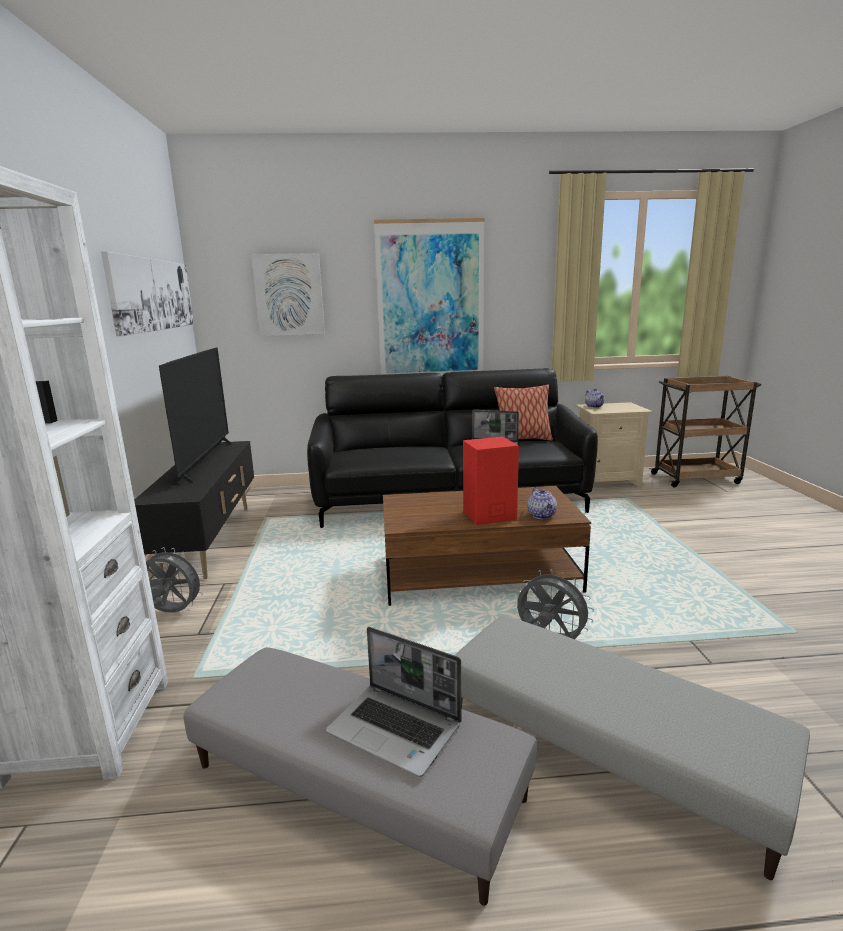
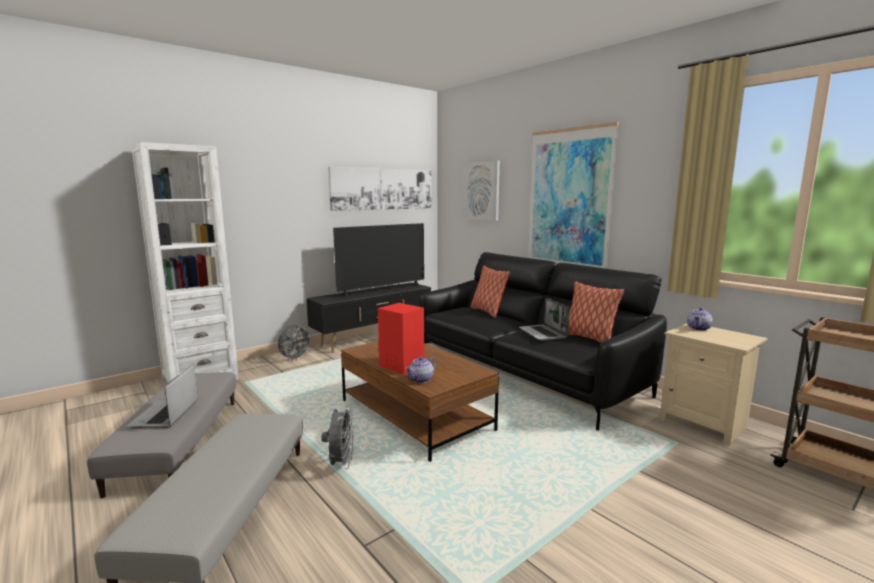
camera: 55 degrees right, 5 degrees down
grey fan [146,547,205,613] -> grey fan turned 60 degrees clockwise [278,324,312,361]
none -> pillow [471,266,510,318]

